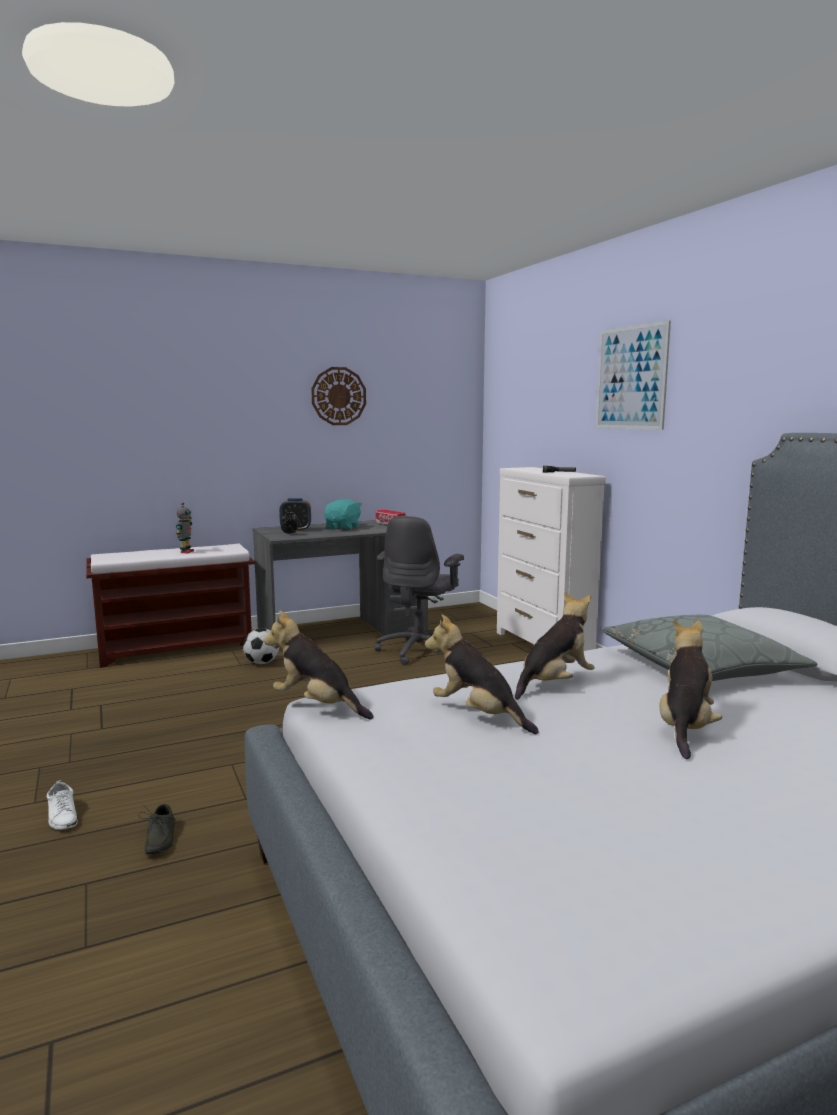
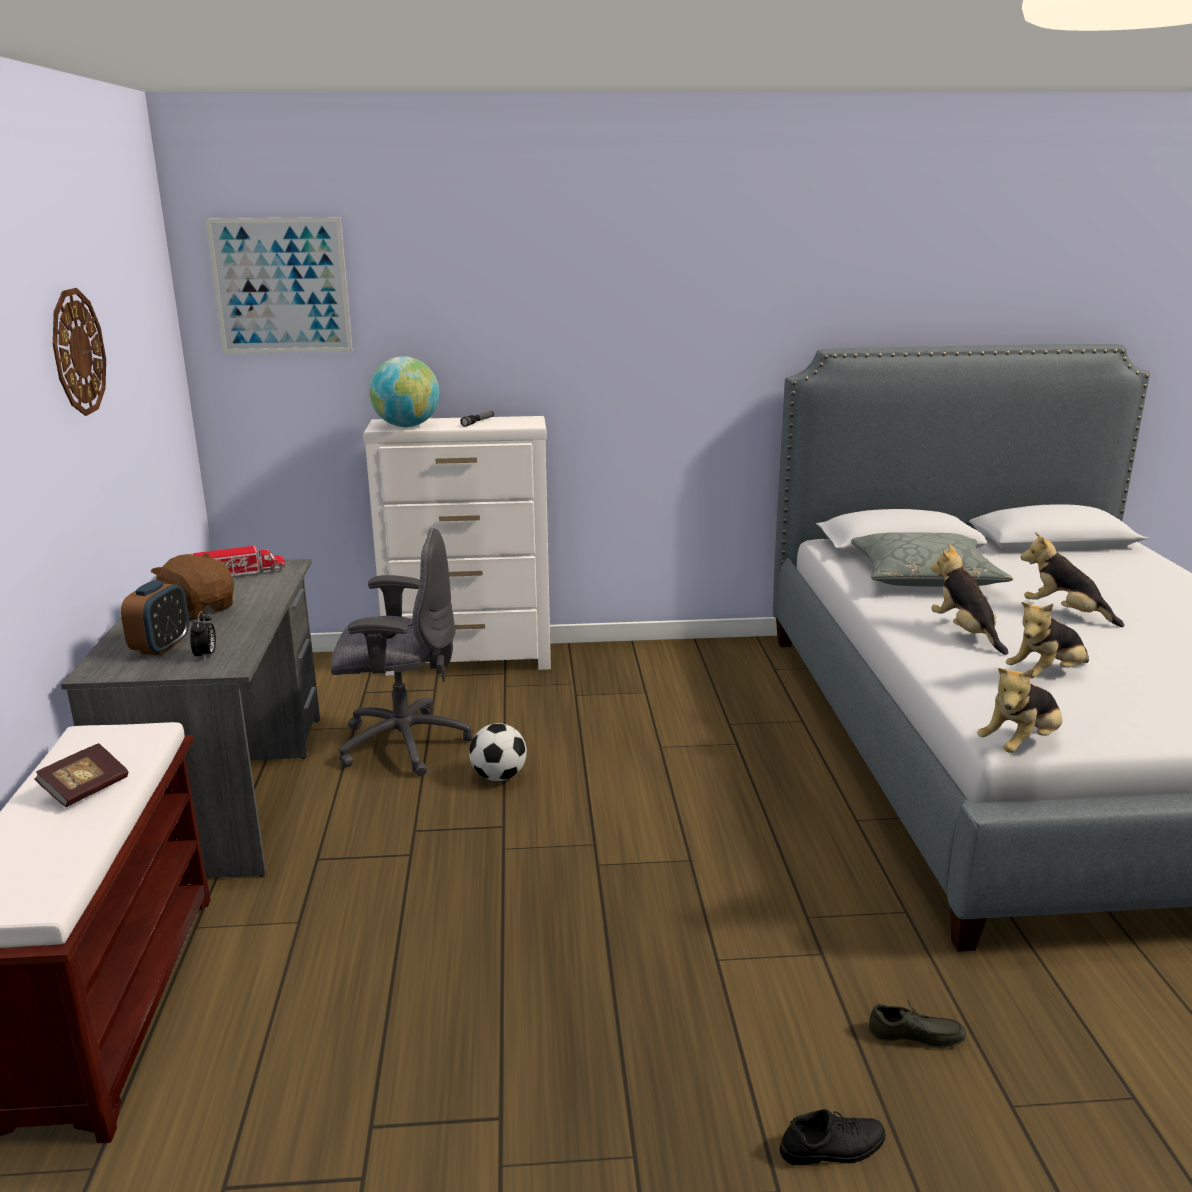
camera: 70 degrees left, 10 degrees up
white shoe [47,780,78,830] -> black shoe [779,1109,886,1165]
toy robot [176,502,194,553] -> book [34,743,128,807]
football [243,628,280,664] -> football moved to [469,723,527,781]
turquoise plush toy [324,499,362,530] -> brown plush toy [151,553,234,621]
grey office chair [375,516,464,665] -> grey office chair turned 45 degrees counterclockwise [331,528,473,776]
picture [596,320,671,430] -> picture moved to [206,217,352,353]
none -> globe [369,356,440,427]

